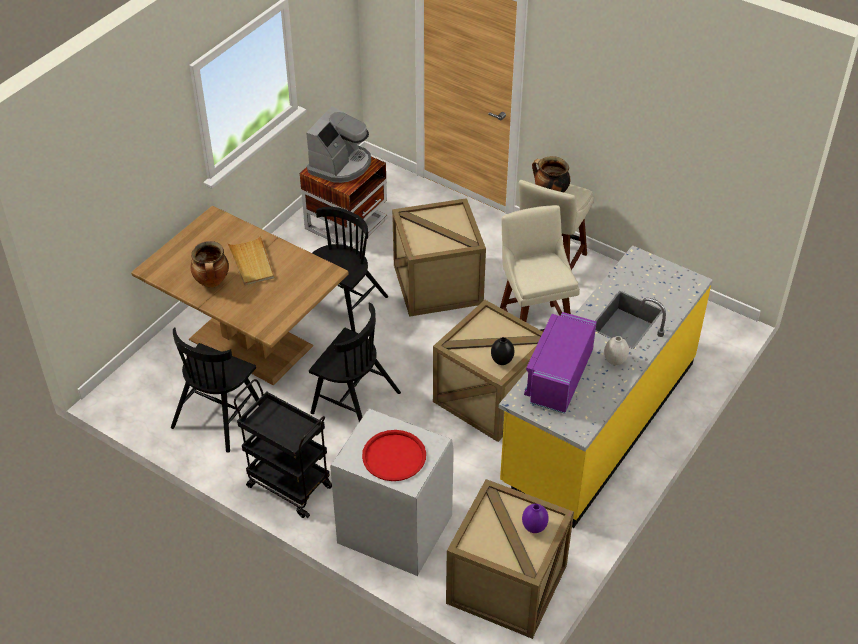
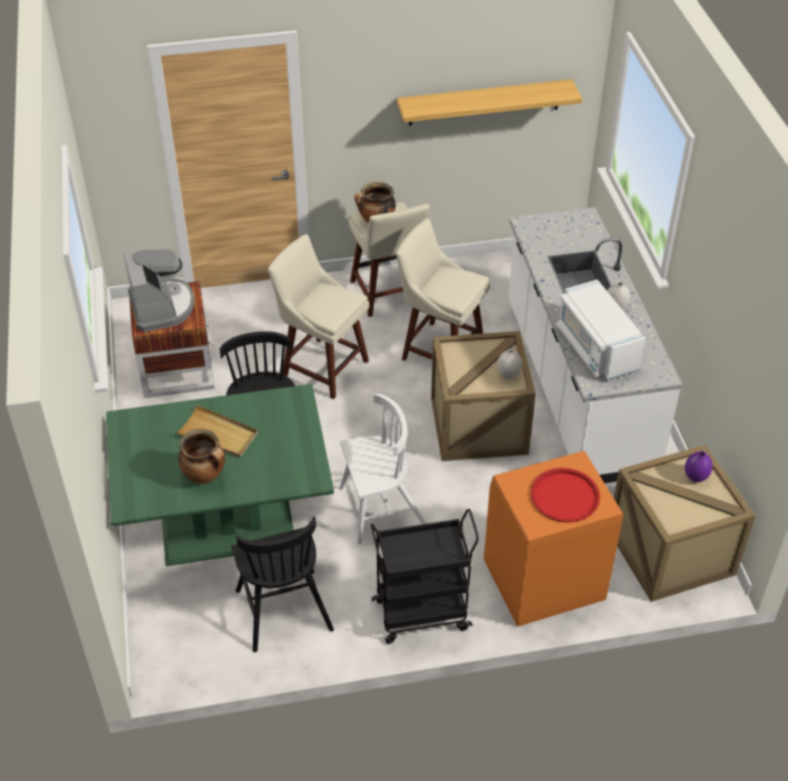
camera: 45 degrees left, 0 degrees up
brown dining table [131,206,349,385] -> green dining table [106,384,334,566]
black chair [309,303,401,422] -> white chair [339,394,427,545]
white washing machine [330,409,454,576] -> orange washing machine [484,451,624,627]
crate [392,198,486,317] -> beige stool [268,234,369,399]
black vase [491,337,514,365] -> white vase [497,349,522,379]
yellow counter [499,245,713,528] -> white counter [508,207,682,483]
purple microwave [524,312,597,414] -> white microwave [557,279,646,380]
none -> shelf [397,79,582,126]

